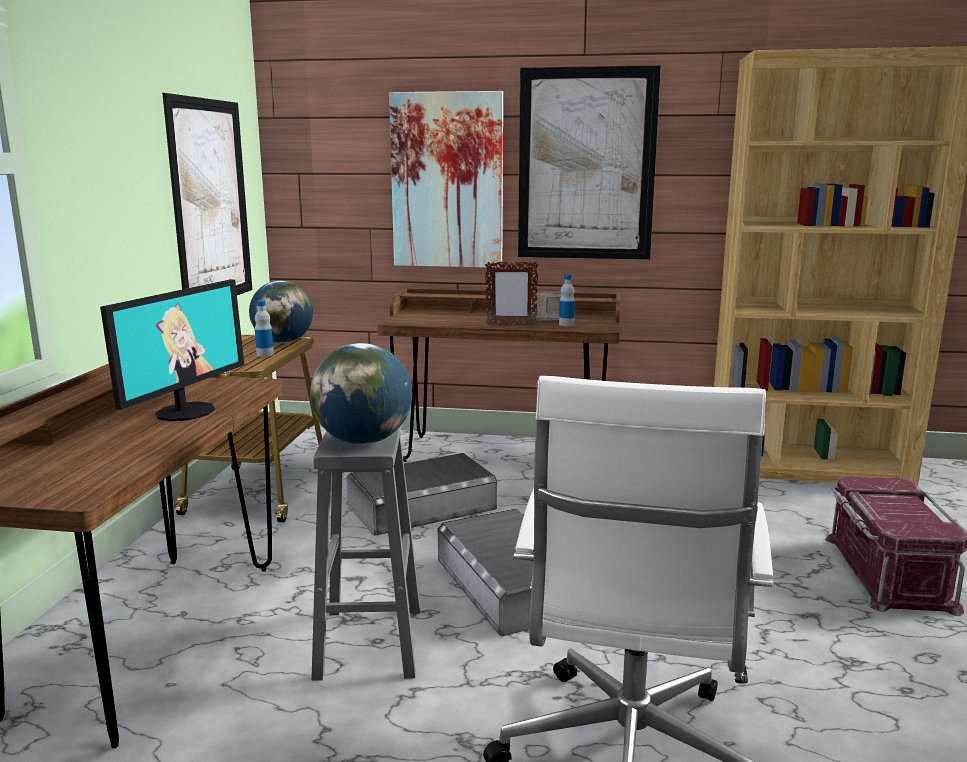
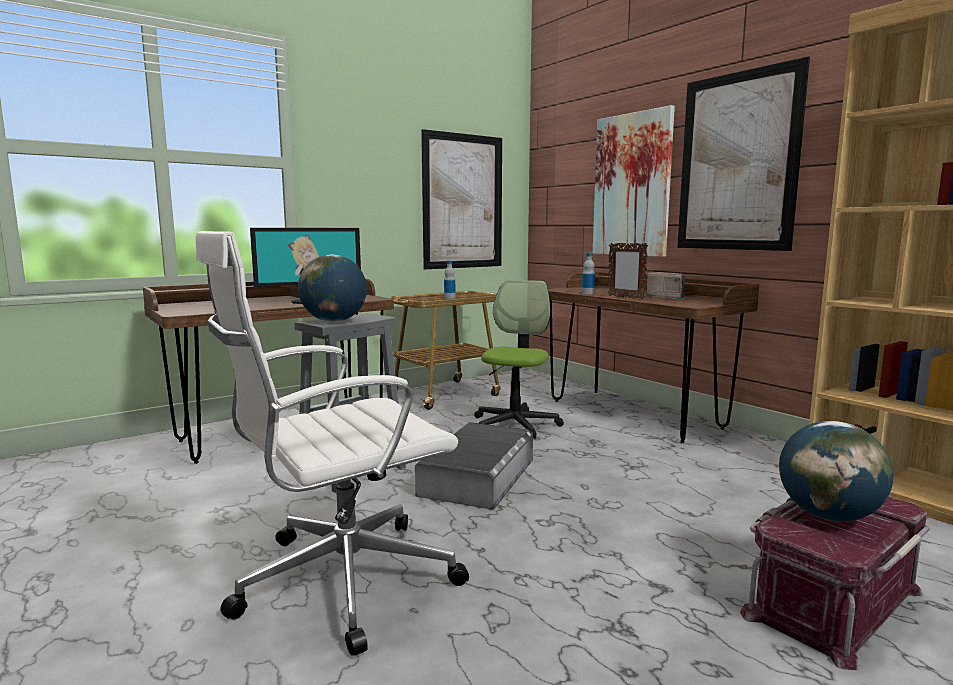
camera: 45 degrees right, 5 degrees down
globe [249,281,313,343] -> globe moved to [779,421,893,522]
grey storage box [347,453,497,536] -> office chair [474,280,564,439]
bottle [559,274,575,326] -> bottle moved to [582,253,595,294]

